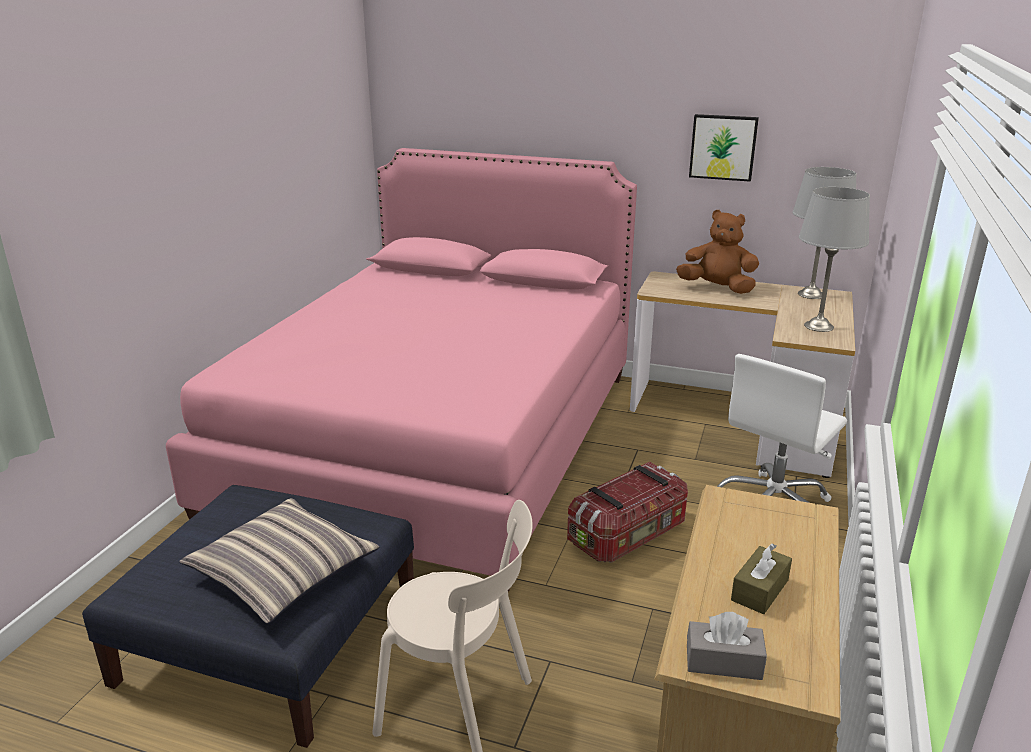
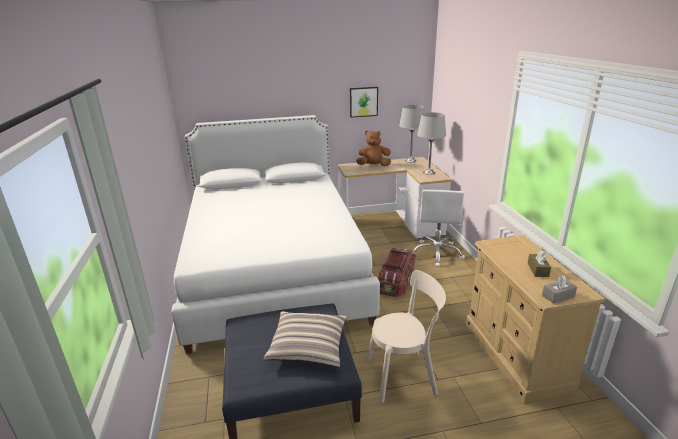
camera: 30 degrees left, 0 degrees up
pink bed [166,148,637,592] -> white bed [171,115,380,354]

